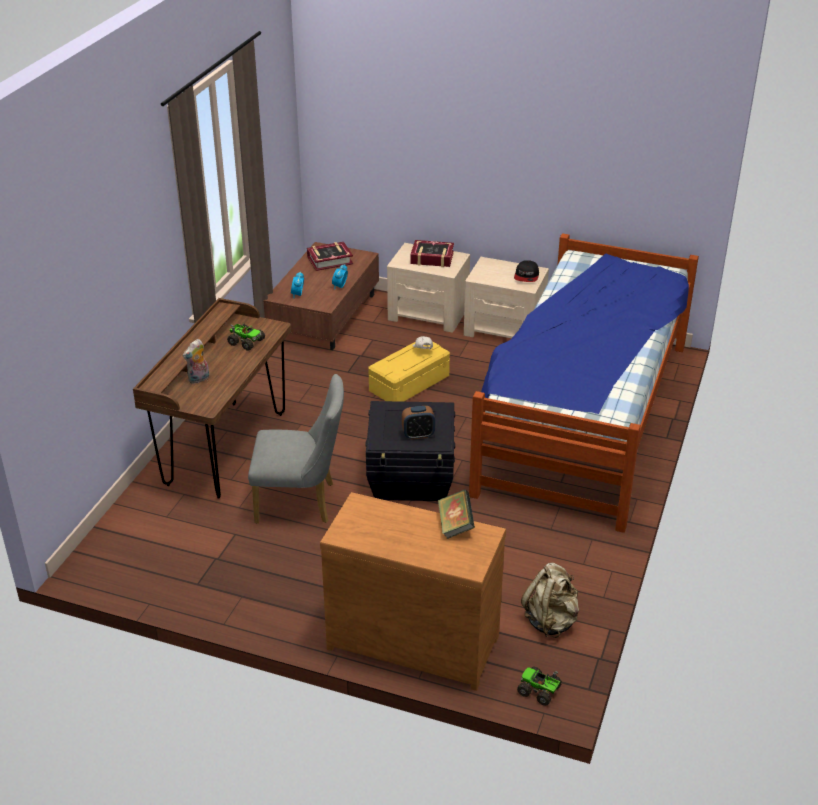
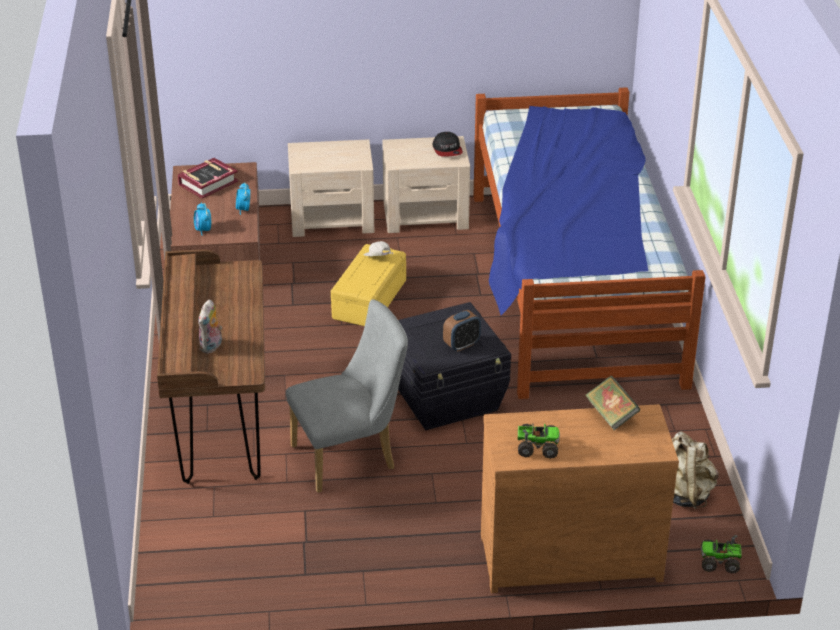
camera: 25 degrees left, 0 degrees up
toy truck [227,324,265,351] -> toy truck moved to [518,423,560,459]
book [410,240,454,267] -> none

